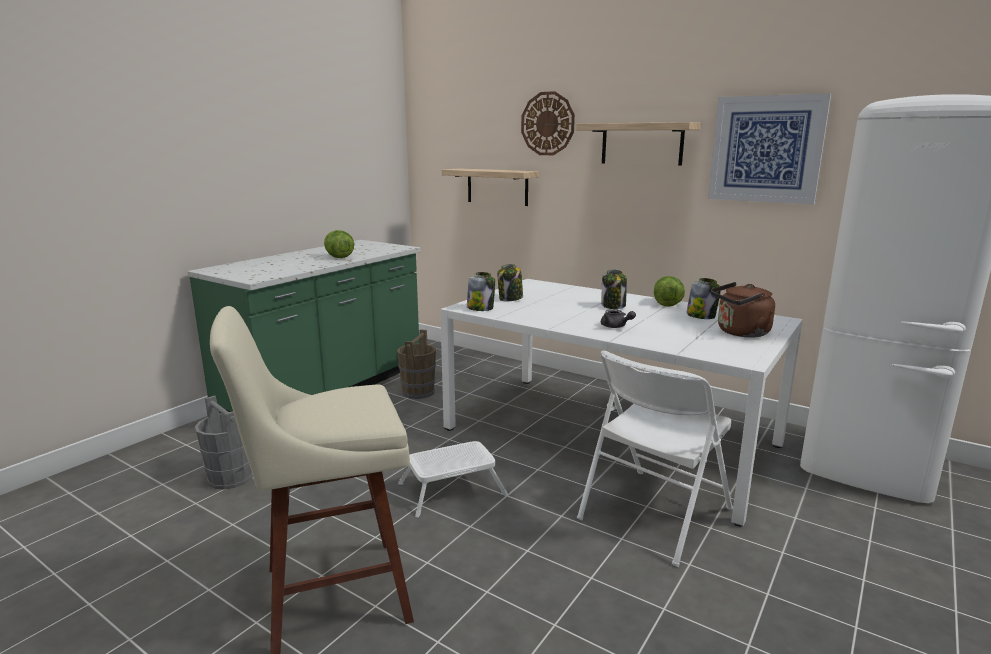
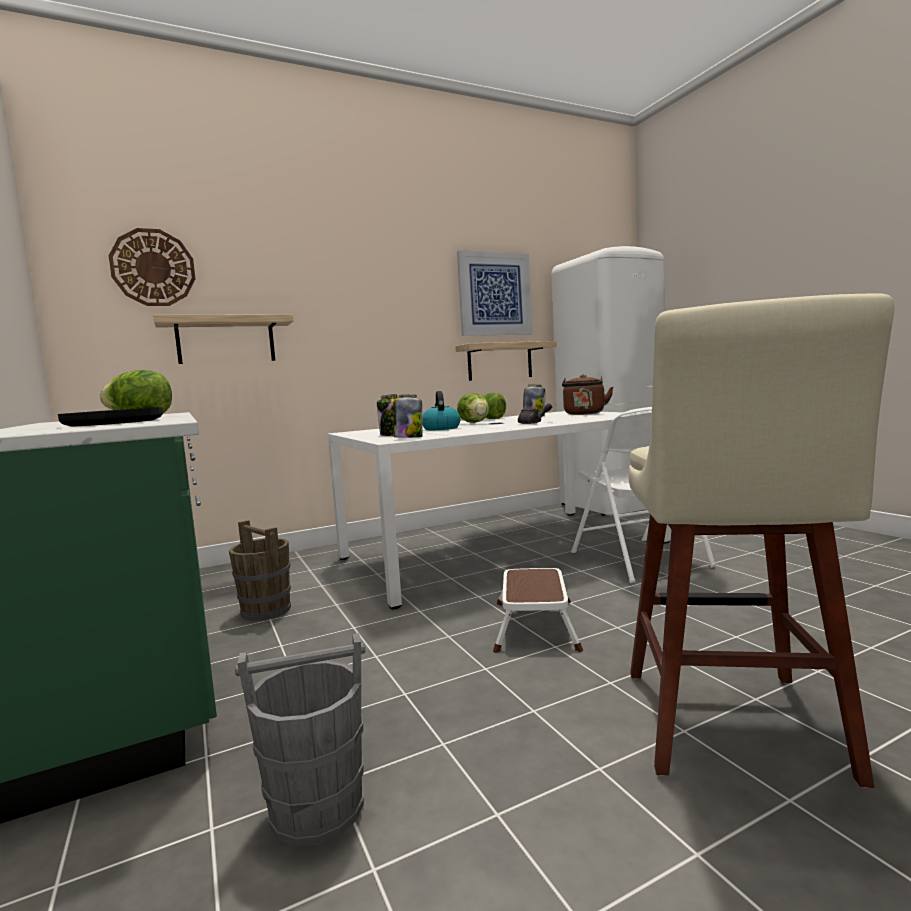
camera: 60 degrees left, 10 degrees down
white step ladder [398,441,508,517] -> brown step ladder [493,568,583,653]
wall clock [521,91,575,155] -> wall clock moved to [109,228,196,306]
shelf [576,122,701,165] -> shelf moved to [455,341,557,381]
jar [601,270,627,309] -> lettuce [457,393,489,423]
none -> black frying pan [58,407,163,426]
none -> kettle [422,391,461,430]

